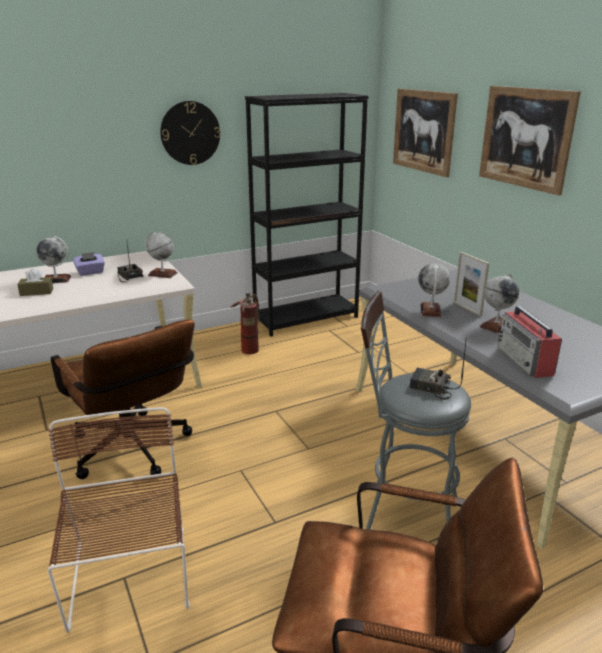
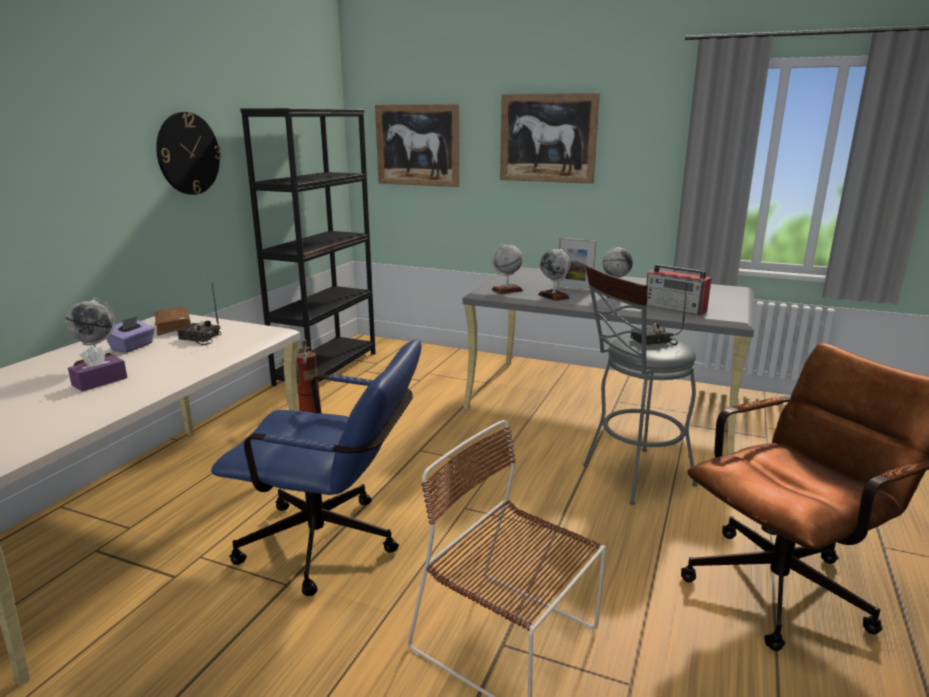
camera: 40 degrees left, 5 degrees down
brown tissue box [17,268,53,296] -> purple tissue box [68,345,128,392]
brown office chair [51,320,195,479] -> blue office chair [211,339,422,596]
globe [145,231,178,278] -> globe moved to [491,244,523,294]
none -> brown book [154,307,191,335]

